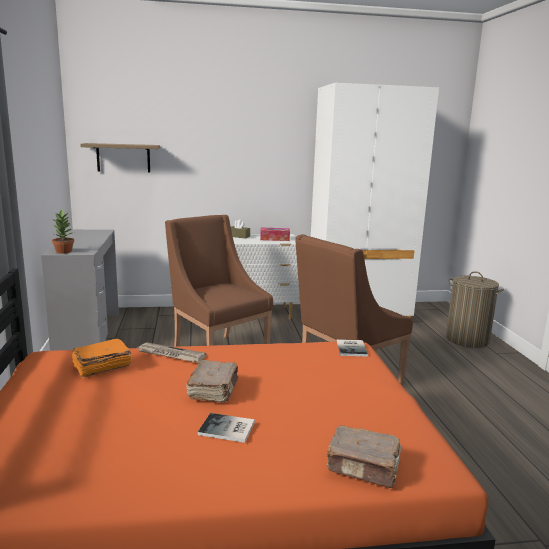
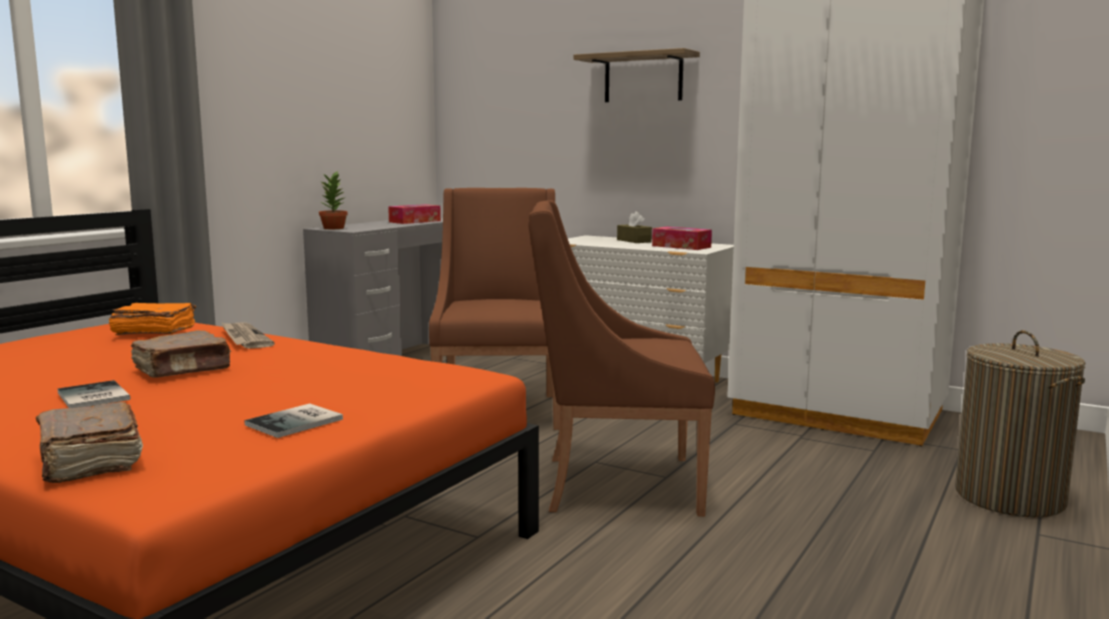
camera: 40 degrees right, 5 degrees down
shelf [80,143,160,173] -> shelf moved to [574,48,700,102]
book [337,339,368,357] -> book moved to [244,403,343,438]
none -> tissue box [388,204,441,224]

